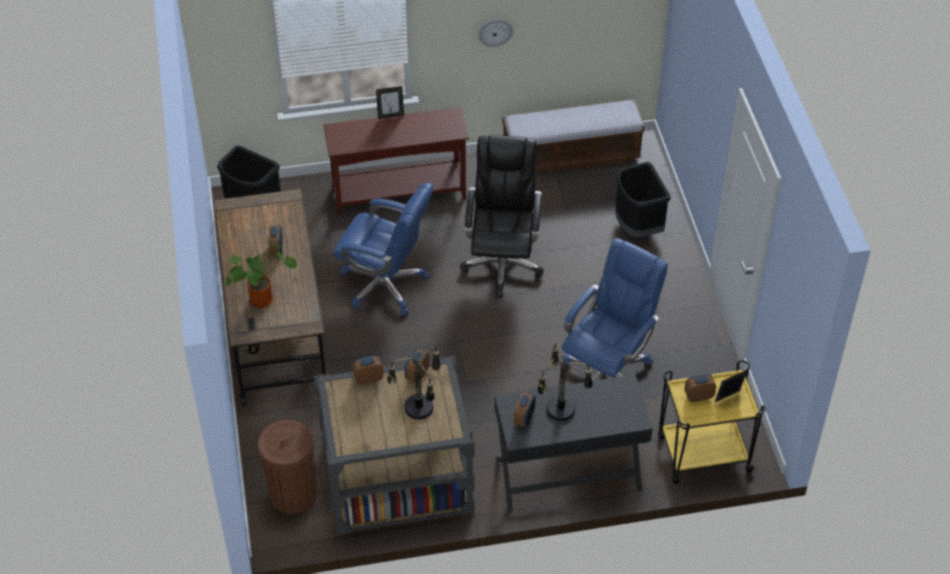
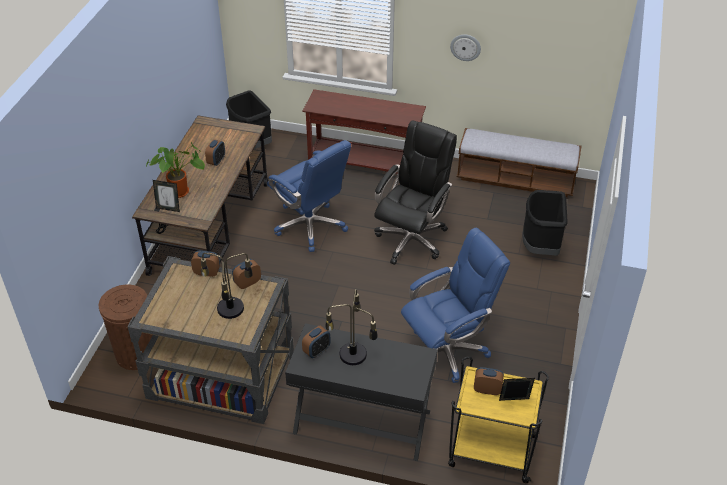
camera: 25 degrees right, 5 degrees down
picture frame [376,86,404,119] -> picture frame moved to [153,180,180,212]

